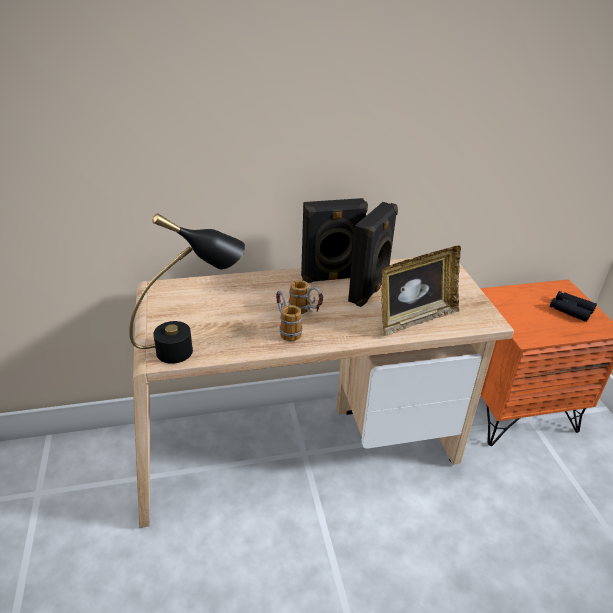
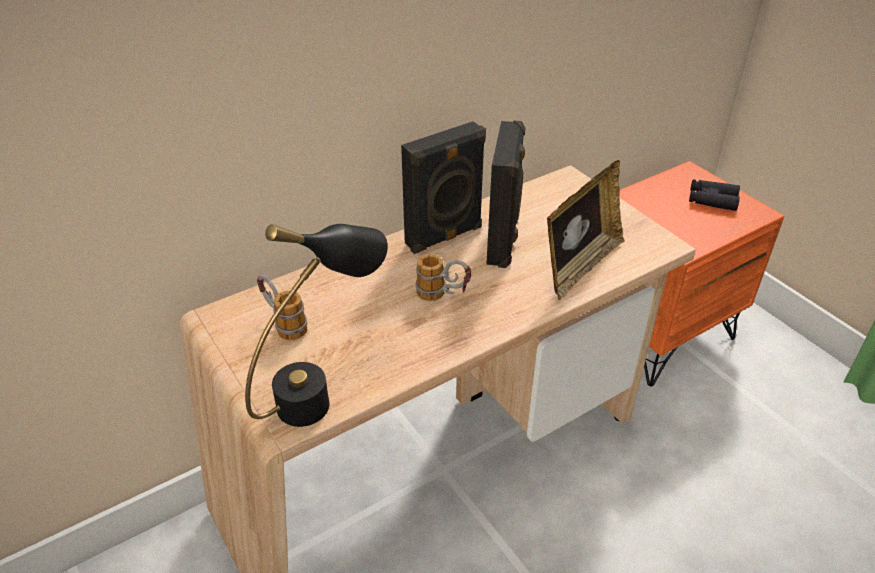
camera: 20 degrees left, 5 degrees up
mug [276,291,303,341] -> mug moved to [257,275,307,340]

